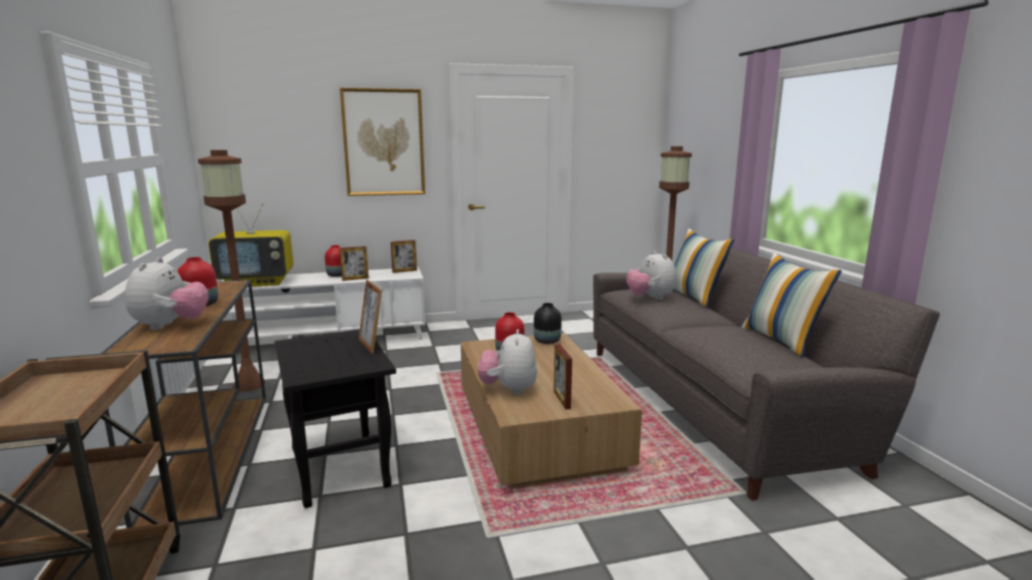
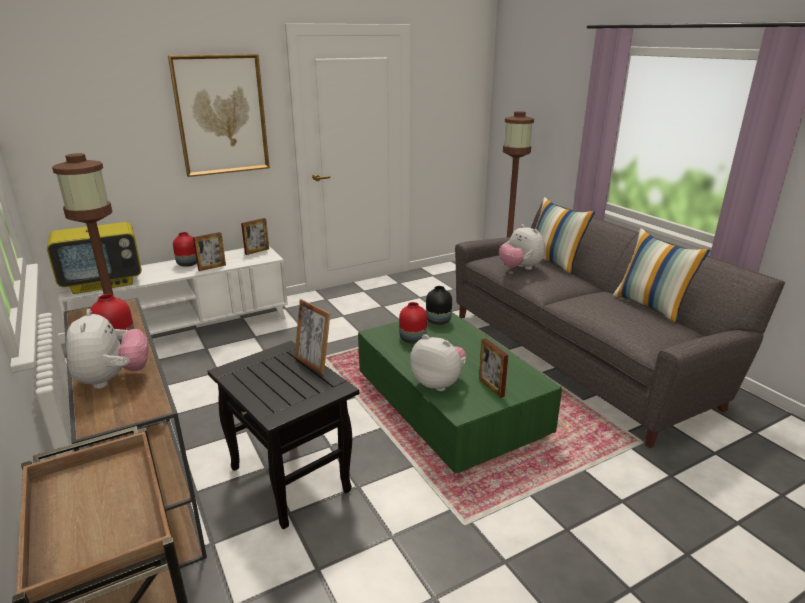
camera: 15 degrees left, 10 degrees up
brown coffee table [461,333,642,489] -> green coffee table [358,312,562,473]
plush toy [478,329,537,395] -> plush toy turned 135 degrees clockwise [410,334,466,391]

